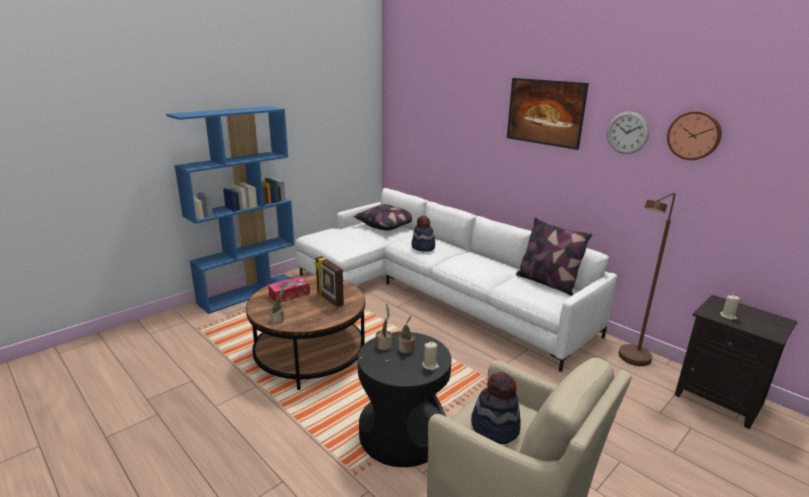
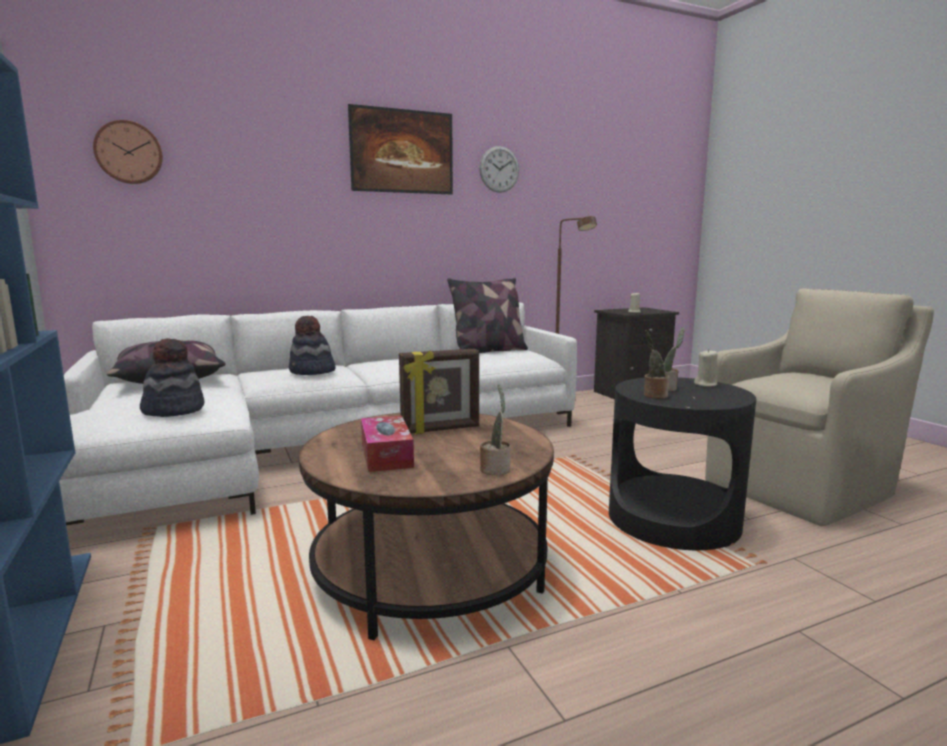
camera: 70 degrees left, 10 degrees down
hat [471,372,521,444] -> hat moved to [140,338,205,417]
wall clock [667,111,722,160] -> wall clock moved to [93,120,163,184]

